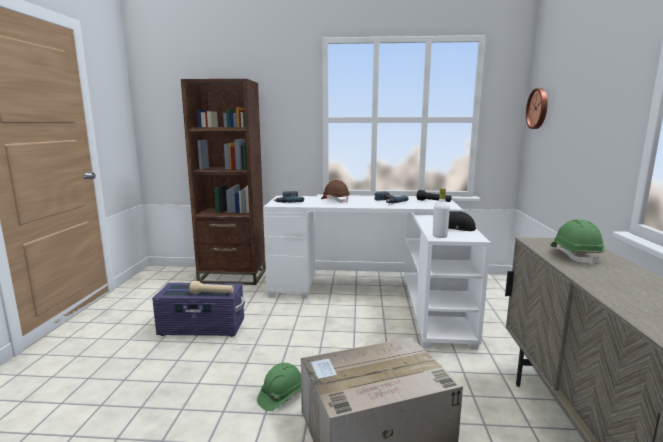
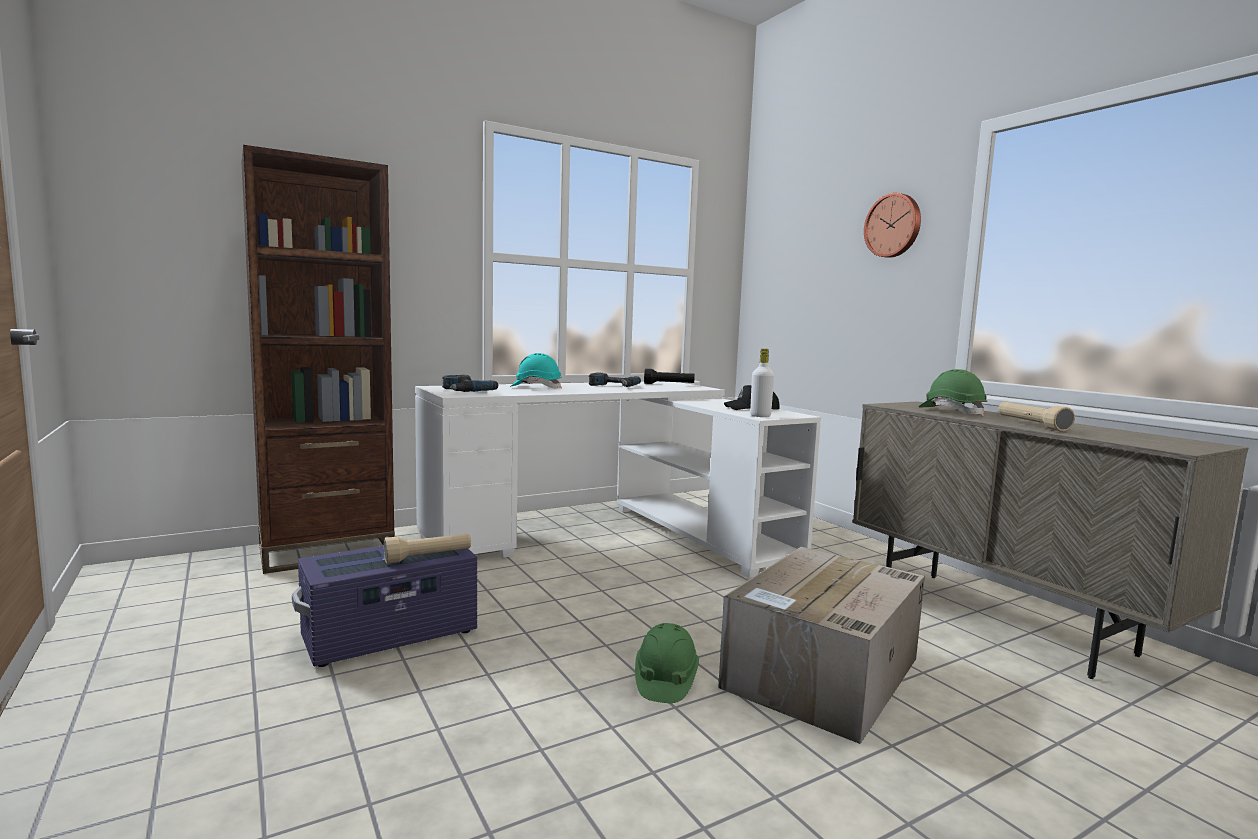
camera: 35 degrees left, 5 degrees down
brown hard hat [321,180,350,203] -> turquoise hard hat [510,353,562,389]
wall clock [526,88,548,129] -> wall clock moved to [864,193,921,258]
none -> beige flashlight [998,402,1075,432]

